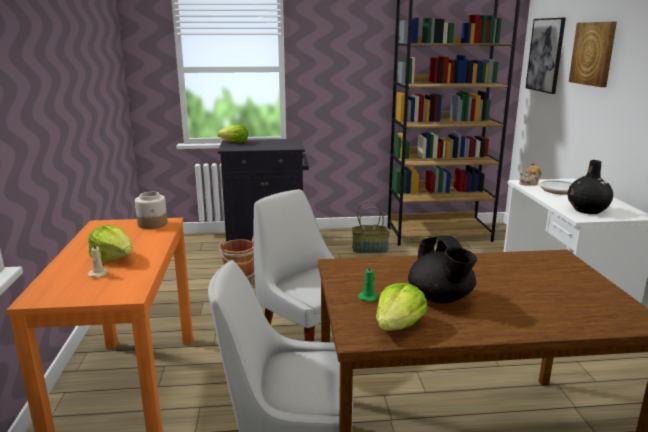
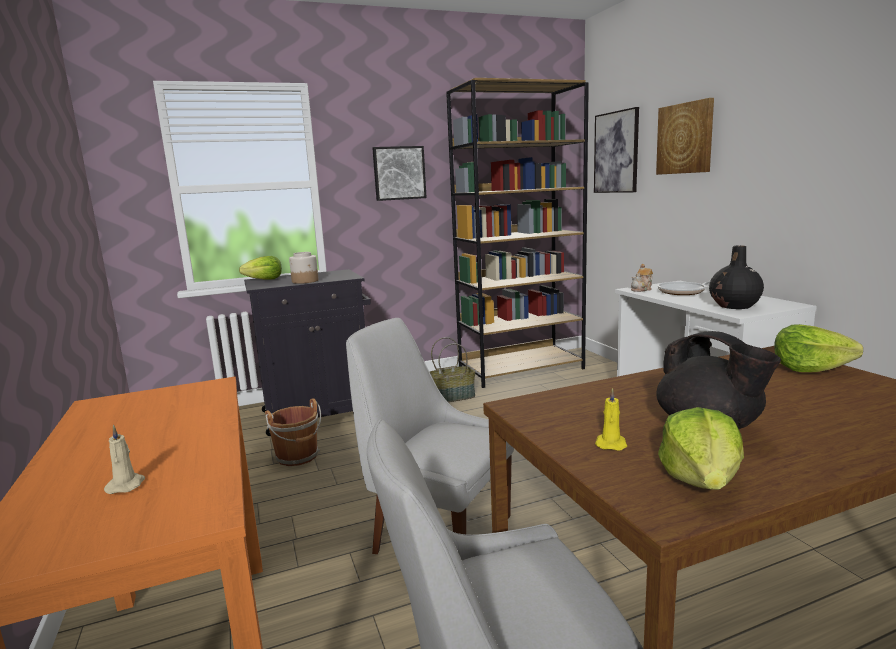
camera: 15 degrees left, 5 degrees down
lettuce [88,225,133,261] -> lettuce moved to [774,324,863,372]
jar [135,192,168,229] -> jar moved to [289,252,319,284]
green candle [358,263,379,302] -> yellow candle [595,388,627,451]
none -> picture [372,146,427,201]

